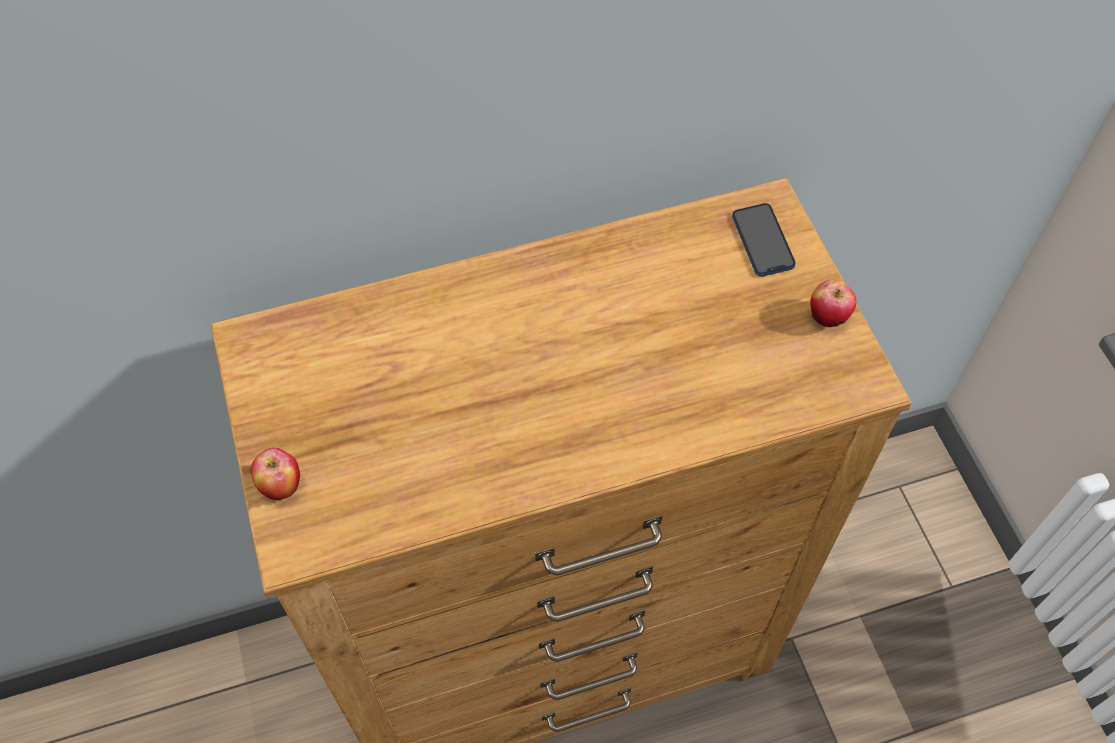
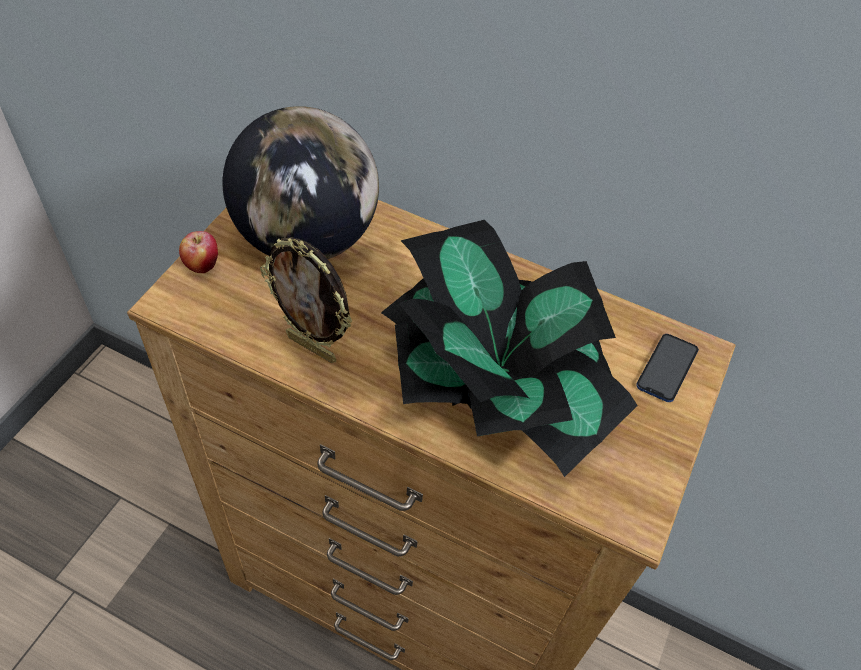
camera: 40 degrees right, 5 degrees down
apple [810,280,856,327] -> none
none -> globe [222,106,379,259]
none -> picture frame [260,237,352,363]
none -> potted plant [381,220,638,477]

